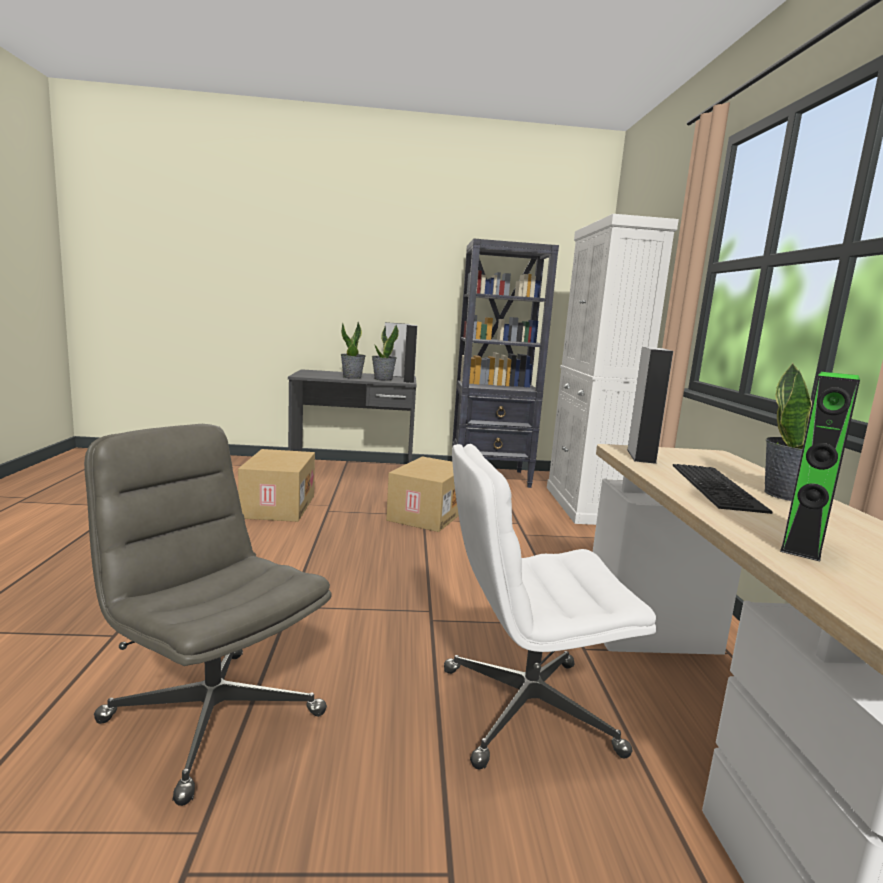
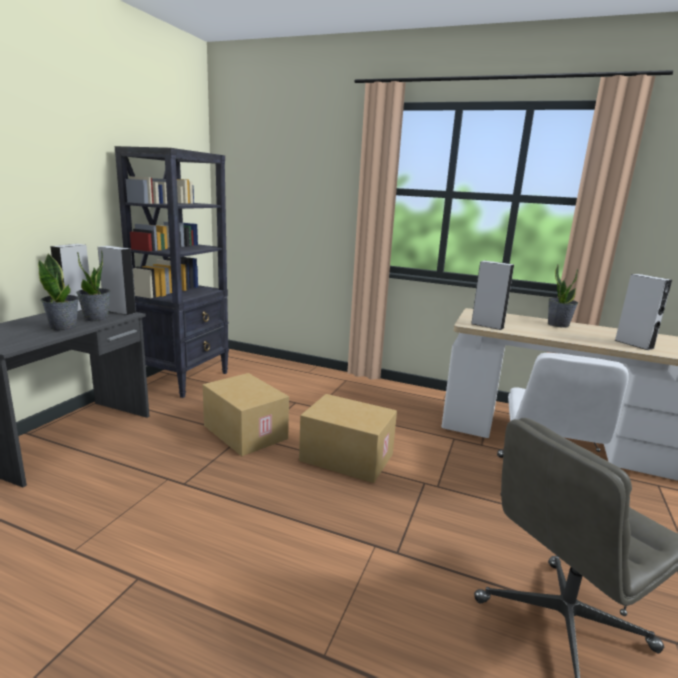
camera: 65 degrees left, 5 degrees up
cardboard box [238,449,315,522] -> cardboard box moved to [299,394,397,483]
white cabinet [547,214,679,525] -> none
keyboard [673,464,773,514] -> none
green speaker [780,372,860,561] -> grey speaker [614,274,672,350]

